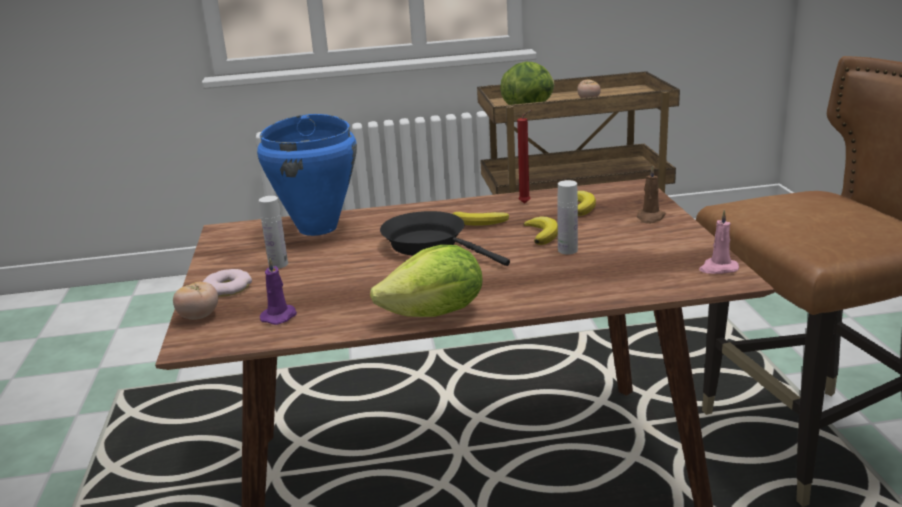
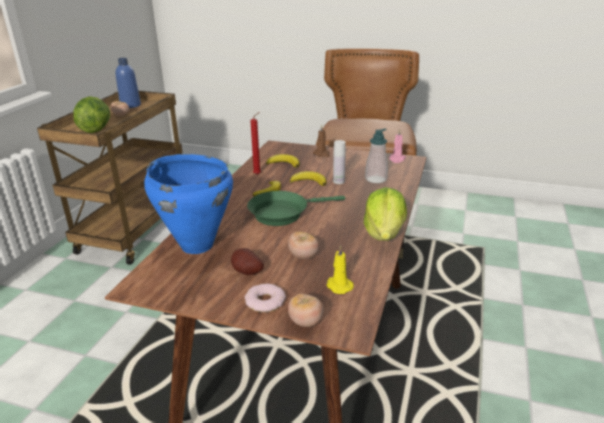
camera: 65 degrees left, 5 degrees up
white bottle [259,196,288,269] -> potato [231,248,264,275]
purple candle [259,257,297,325] -> yellow candle [327,245,354,294]
black frying pan [380,211,510,266] -> green frying pan [247,191,345,226]
none -> blue bottle [115,58,141,108]
none -> tomato [288,232,319,259]
none -> soap dispenser [365,128,388,183]

